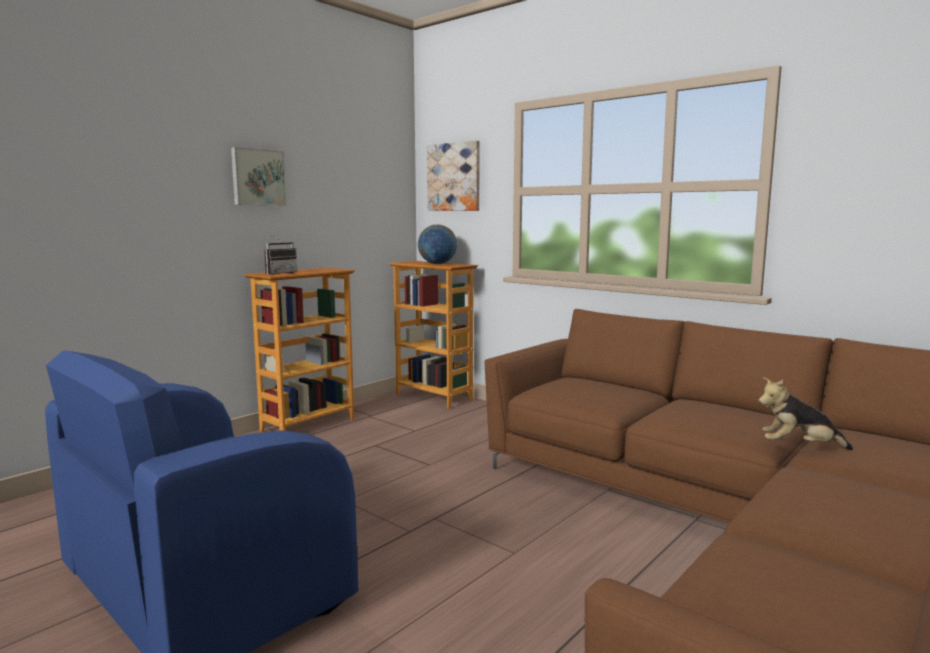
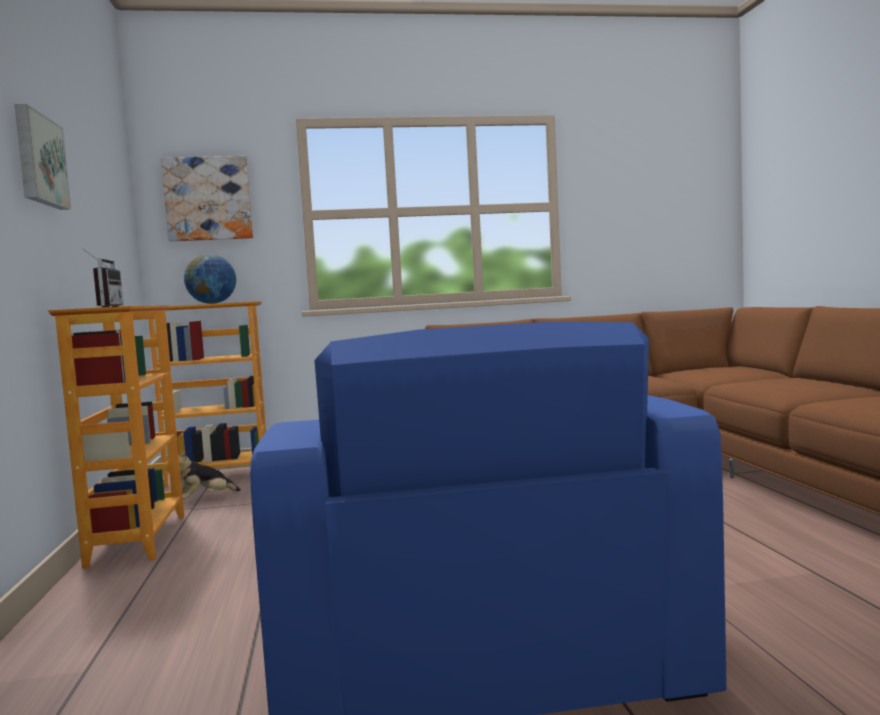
camera: 50 degrees left, 5 degrees down
plush toy [758,377,853,450] -> plush toy moved to [179,451,241,500]

